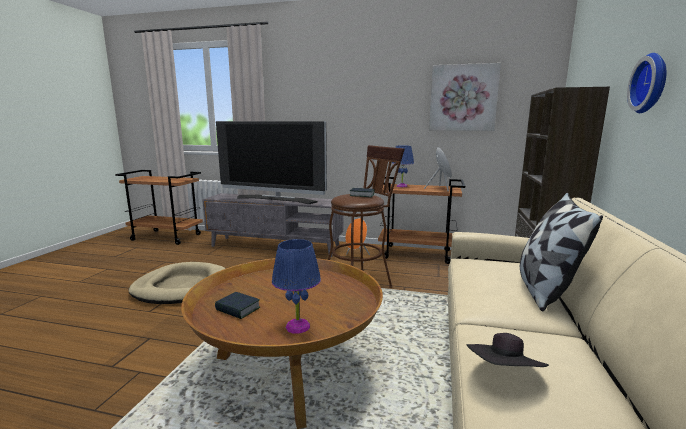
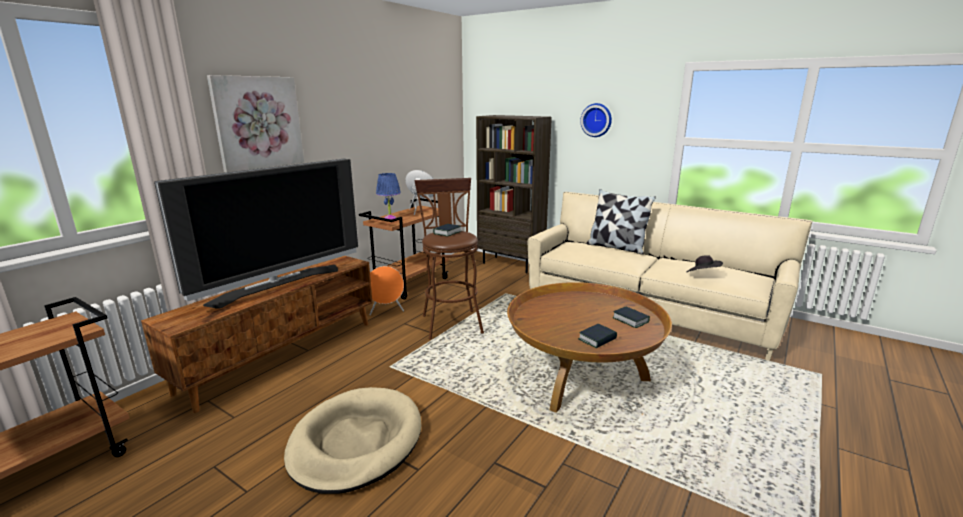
camera: 70 degrees left, 5 degrees up
grey tv stand [202,193,343,257] -> brown tv stand [141,256,373,413]
blue table lamp [272,239,321,334] -> book [613,306,650,328]
picture [429,63,501,131] -> picture moved to [207,75,304,173]

